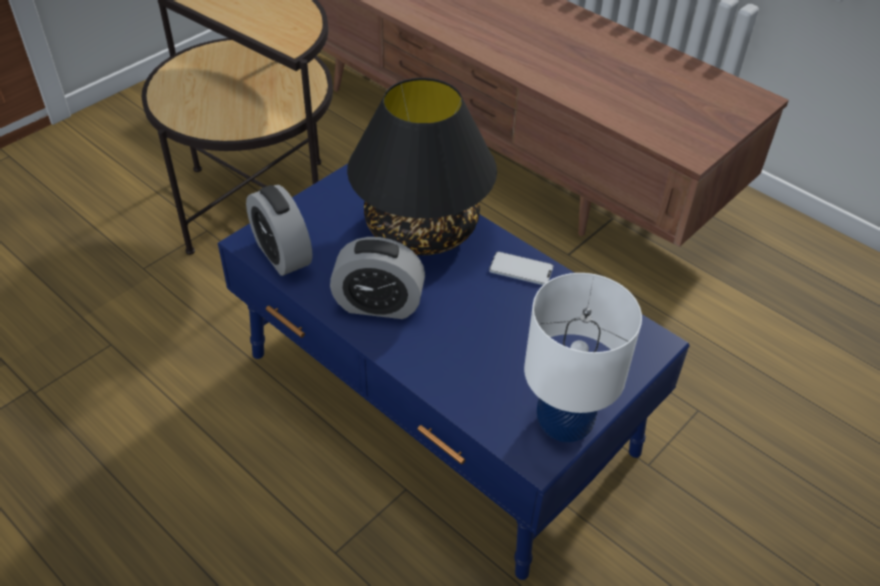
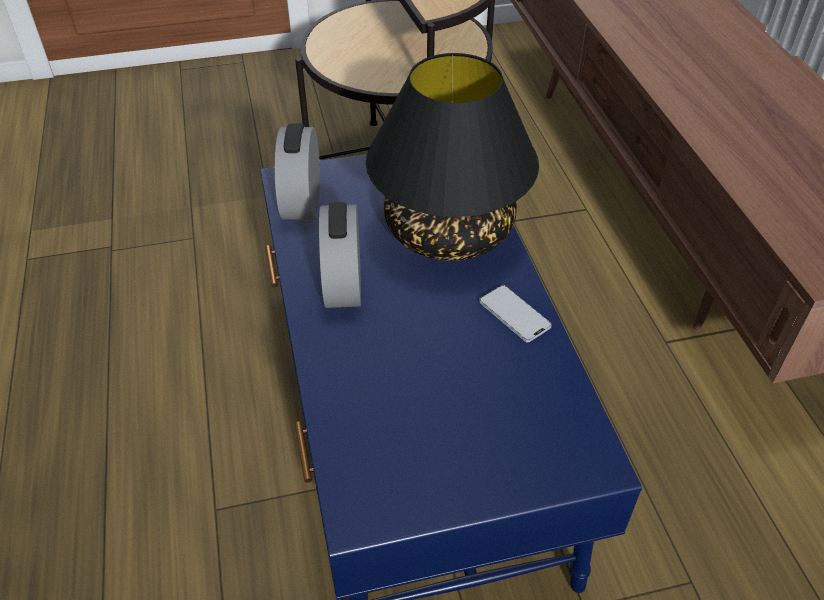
camera: 35 degrees right, 0 degrees up
alarm clock [330,237,425,319] -> alarm clock turned 45 degrees clockwise [319,202,361,308]
white table lamp [524,273,642,442] -> none

